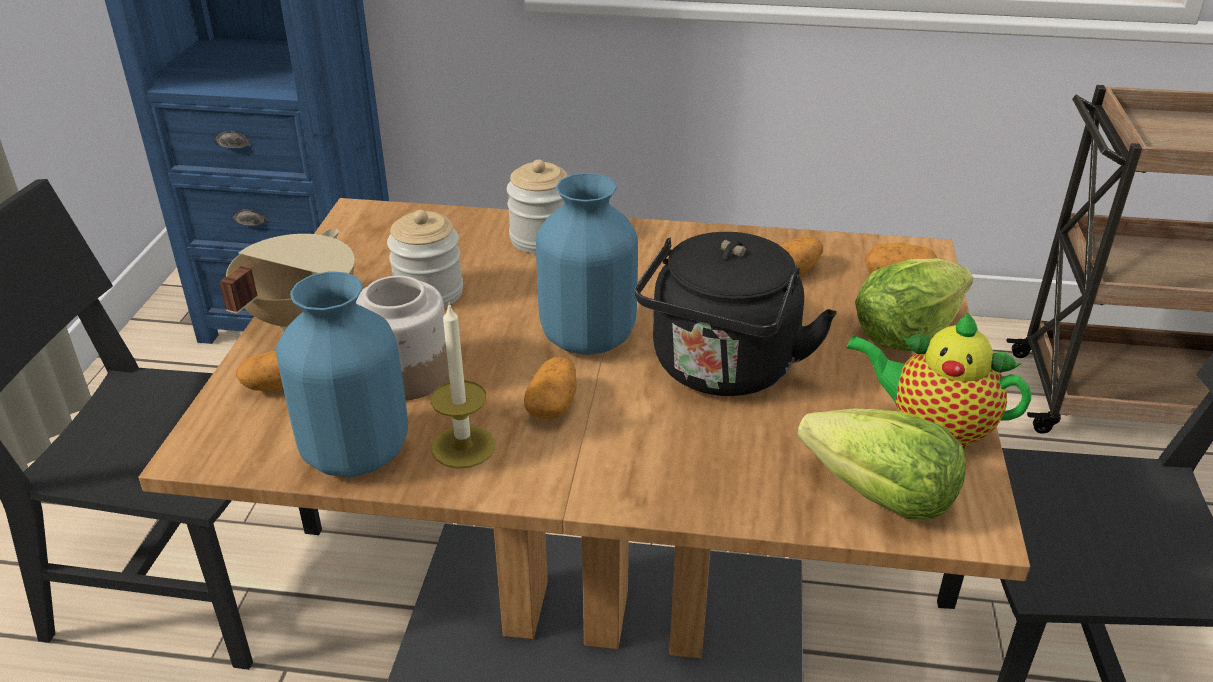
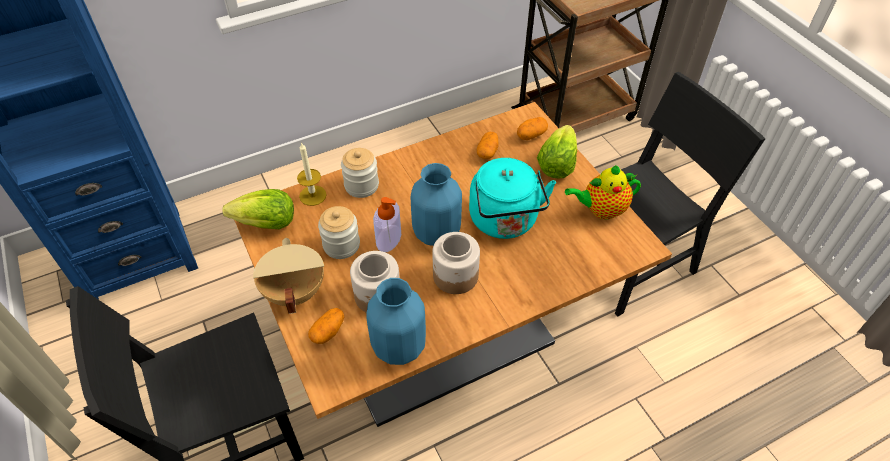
camera: 35 degrees left, 15 degrees up
candle [430,302,495,469] -> candle moved to [297,142,327,206]
potato [524,357,577,419] -> jar [432,232,480,294]
black kettle [635,232,837,396] -> turquoise kettle [469,158,556,239]
lettuce [797,408,966,519] -> lettuce moved to [223,189,294,229]
none -> soap dispenser [373,197,401,252]

